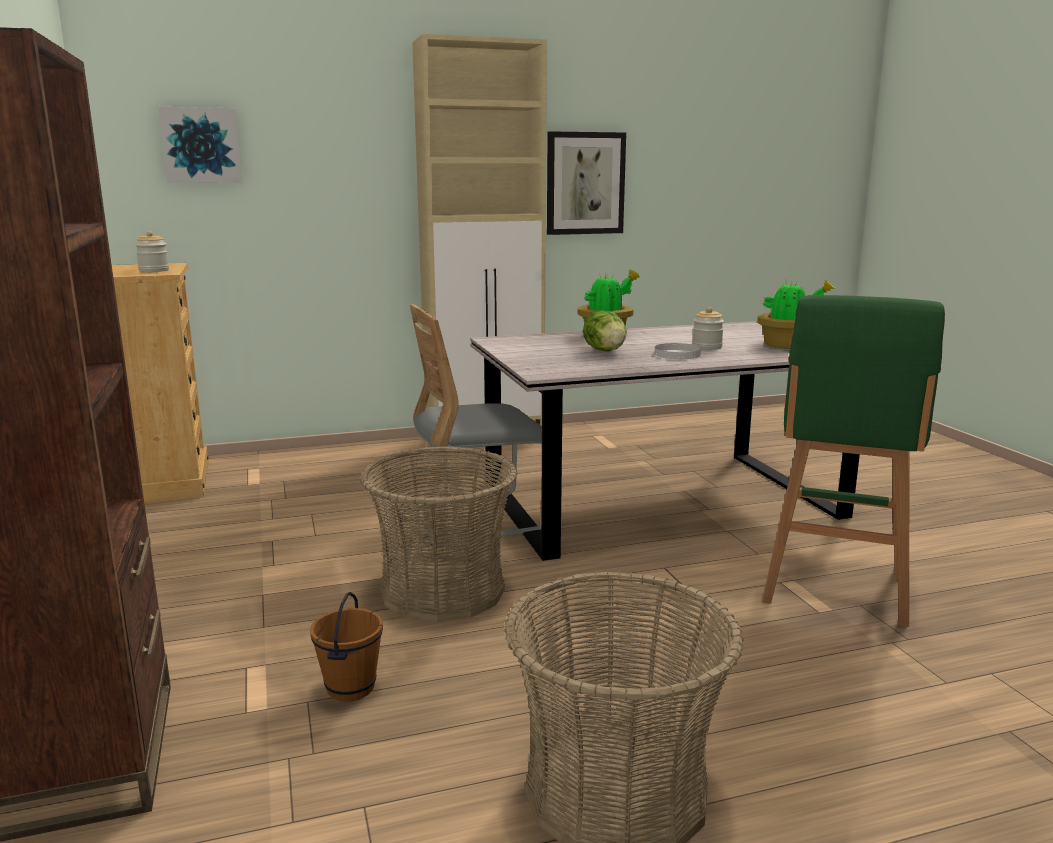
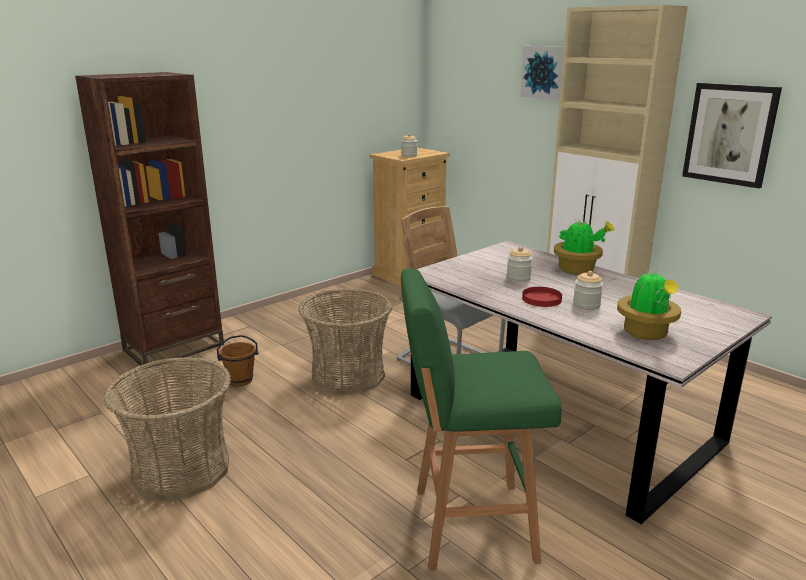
camera: 65 degrees right, 5 degrees up
picture [158,107,243,183] -> picture moved to [520,46,564,100]
lettuce [583,310,627,351] -> jar [507,247,533,282]
white plate [655,343,701,359] -> red plate [522,287,562,307]

